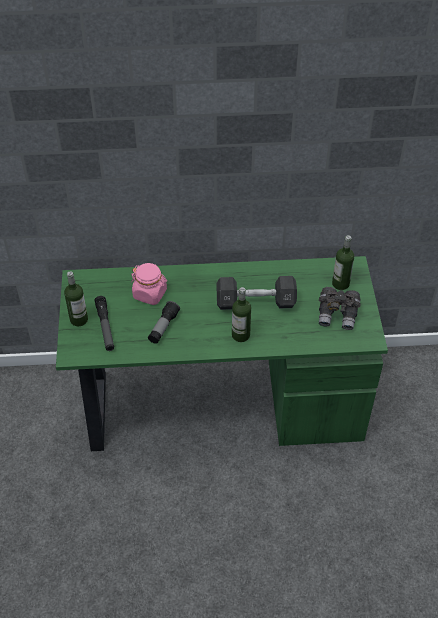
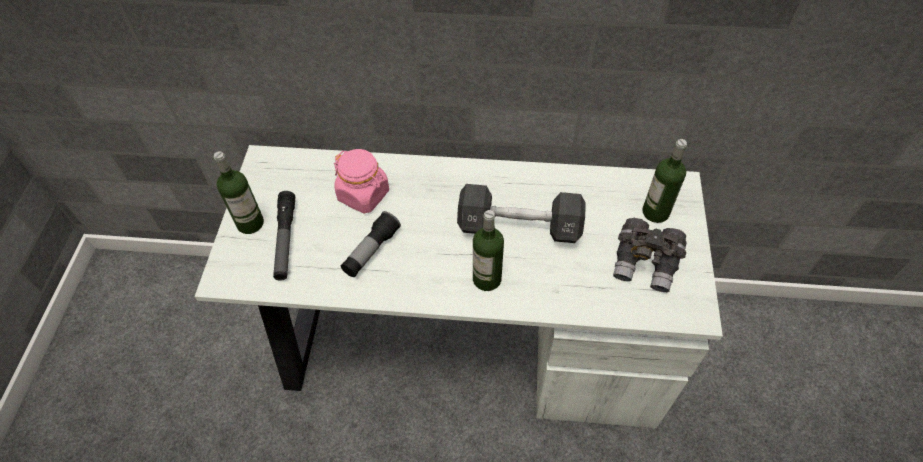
camera: 10 degrees right, 5 degrees up
green desk [56,256,388,451] -> white desk [195,145,723,428]

